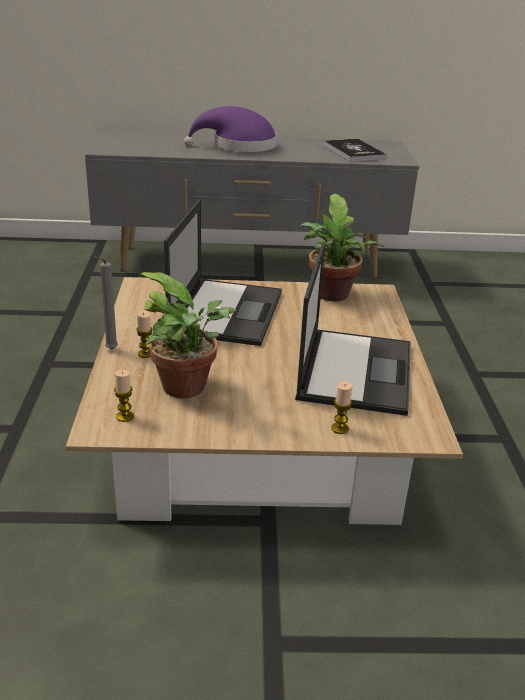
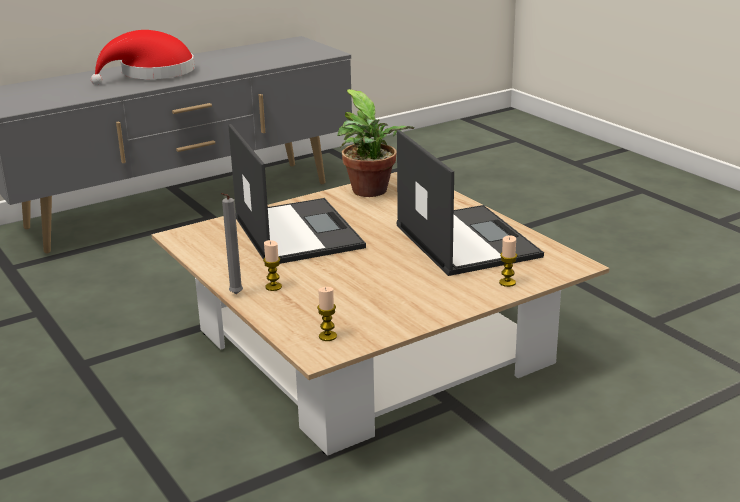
camera: 30 degrees left, 5 degrees down
potted plant [139,272,236,398] -> none
purple hat [184,106,277,152] -> red hat [91,30,195,85]
book [323,139,387,162] -> none

